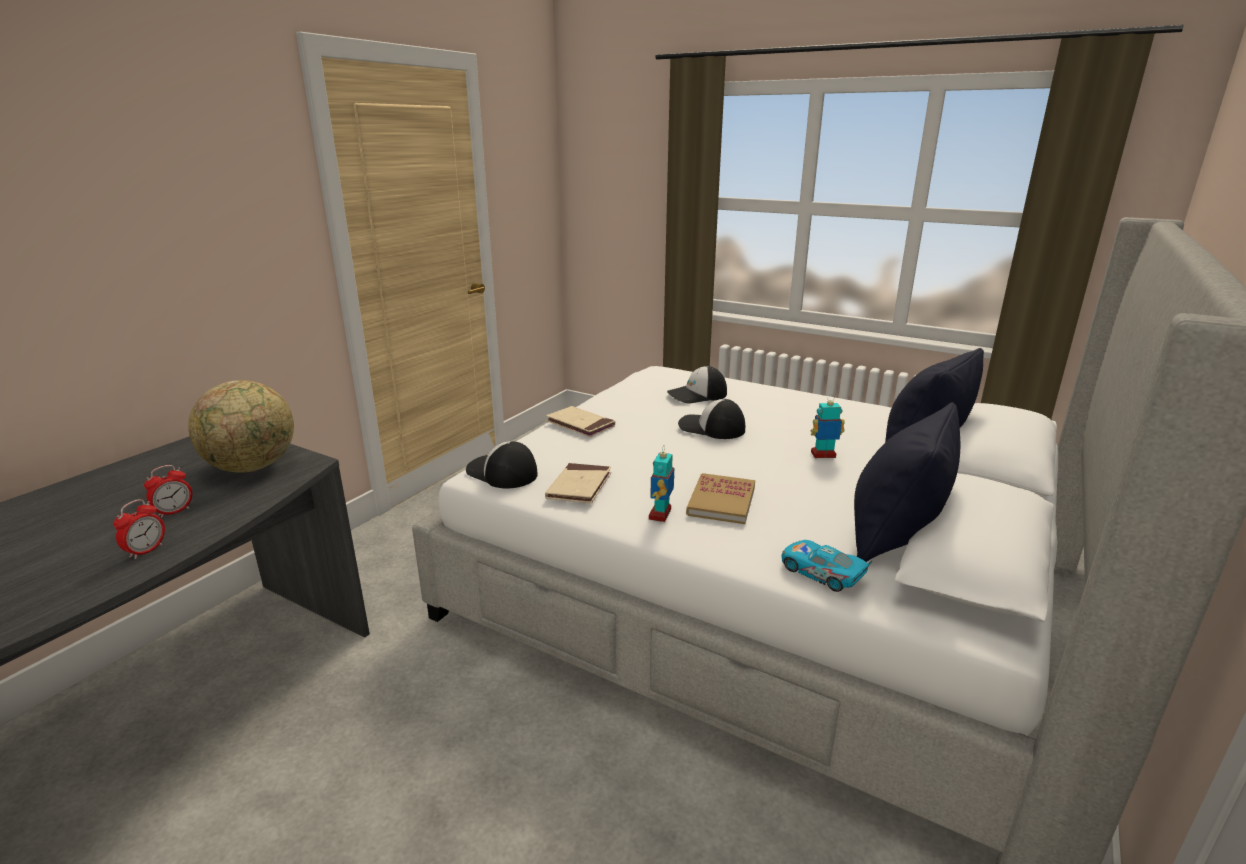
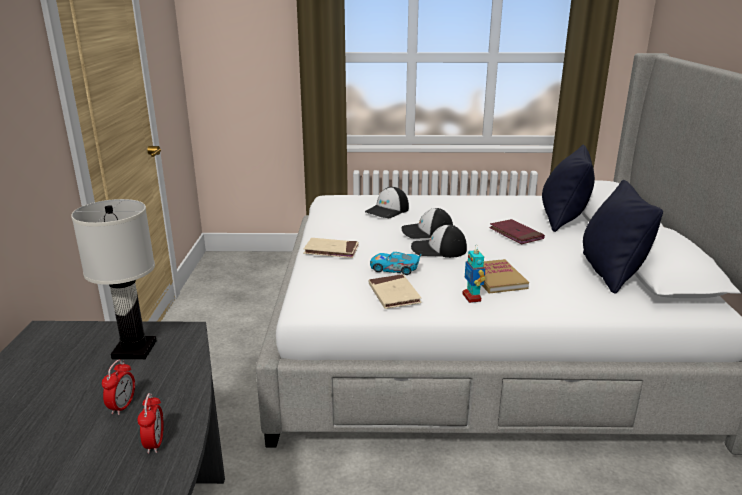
camera: 30 degrees left, 0 degrees up
globe [188,380,294,472] -> white table lamp [71,199,157,359]
cap [466,441,538,488] -> cap moved to [411,224,467,258]
toy car [782,540,872,592] -> toy car moved to [370,252,422,275]
toy robot [810,395,845,458] -> red book [489,219,545,244]

